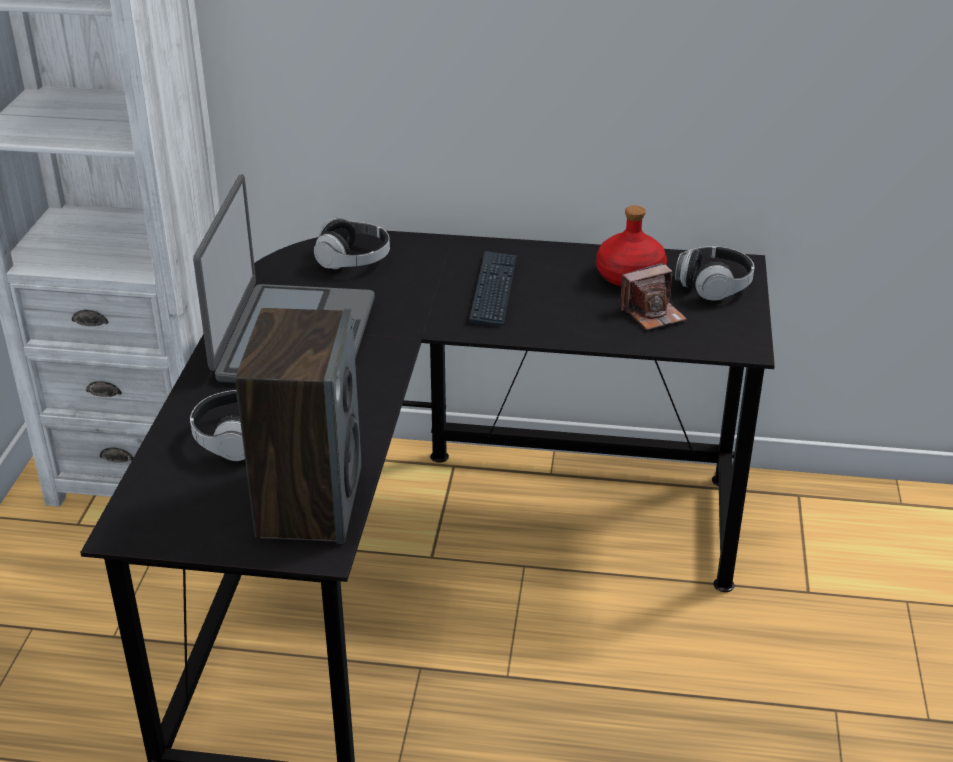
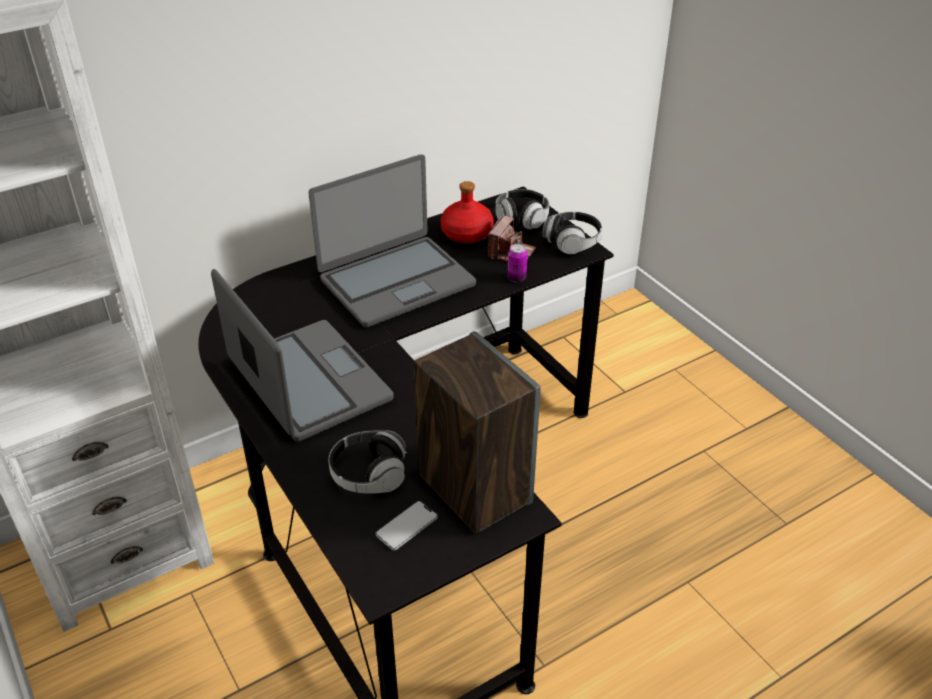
camera: 40 degrees left, 5 degrees up
headphones [314,218,390,269] -> headphones moved to [542,211,602,254]
keyboard [469,251,517,326] -> laptop [308,154,476,328]
none -> phone [376,501,438,551]
none -> can [507,244,528,283]

